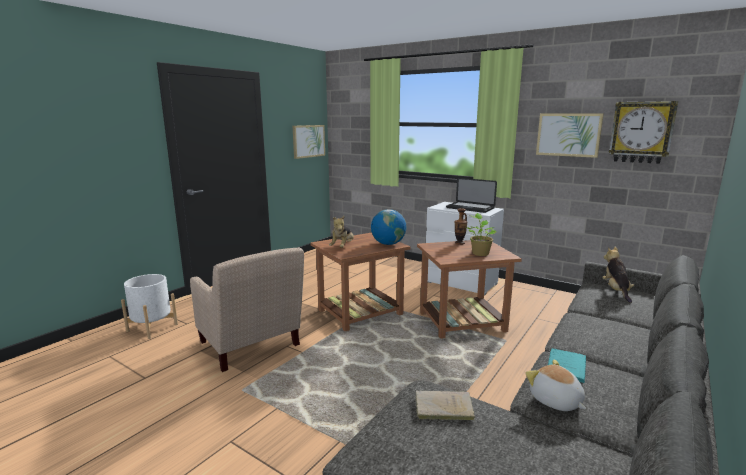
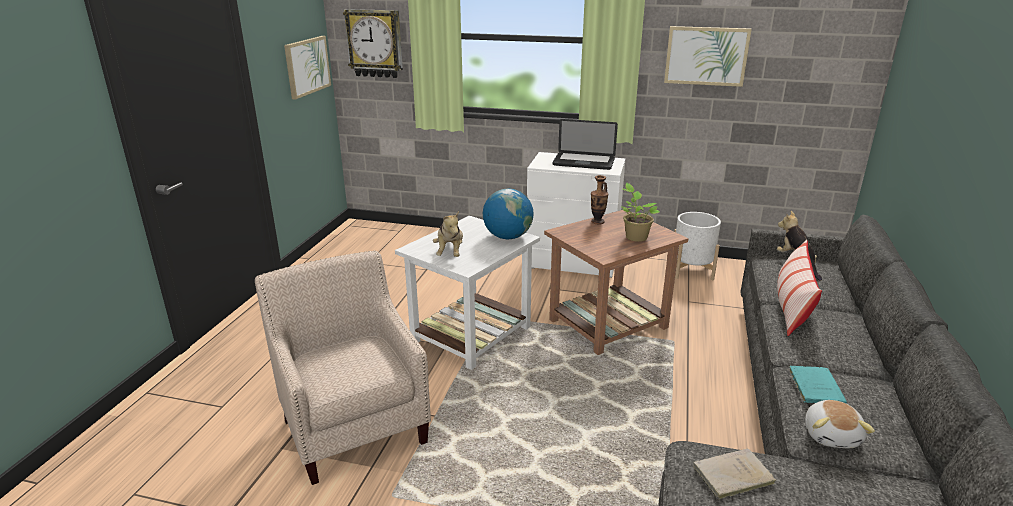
camera: 20 degrees left, 10 degrees up
white planter [121,274,178,339] -> white planter moved to [675,212,721,280]
beige armchair [190,247,304,372] -> beige armchair turned 150 degrees counterclockwise [255,250,431,485]
brown side table [310,232,411,331] -> white side table [395,216,540,370]
plush toy [525,360,586,411] -> plush toy turned 120 degrees counterclockwise [805,400,875,448]
wall clock [609,101,678,164] -> wall clock moved to [343,9,403,78]
none -> pillow [777,240,822,336]

